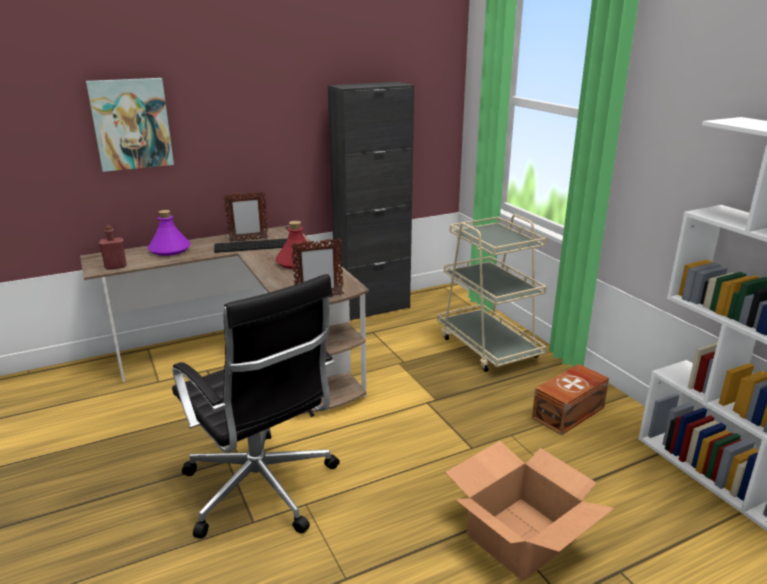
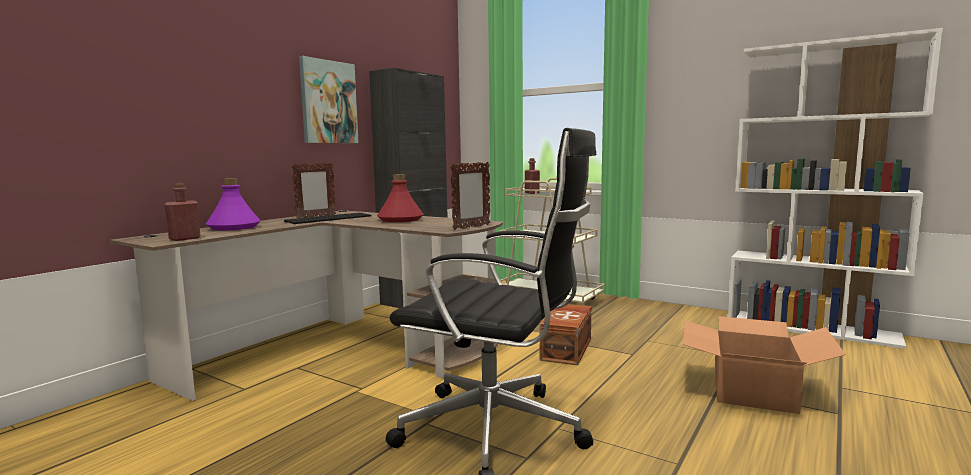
camera: 30 degrees left, 15 degrees down
picture [86,78,174,172] -> picture moved to [299,56,359,143]
brown storage box [532,364,609,435] -> brown storage box moved to [540,304,592,365]
none -> red bottle [525,158,540,194]

